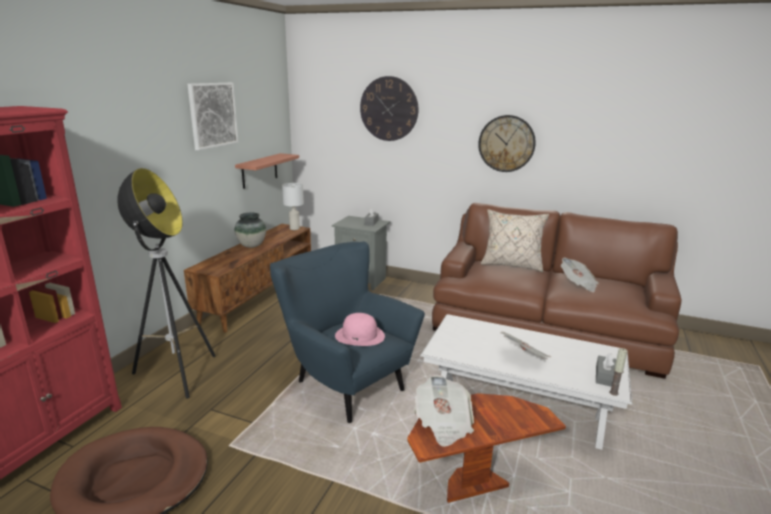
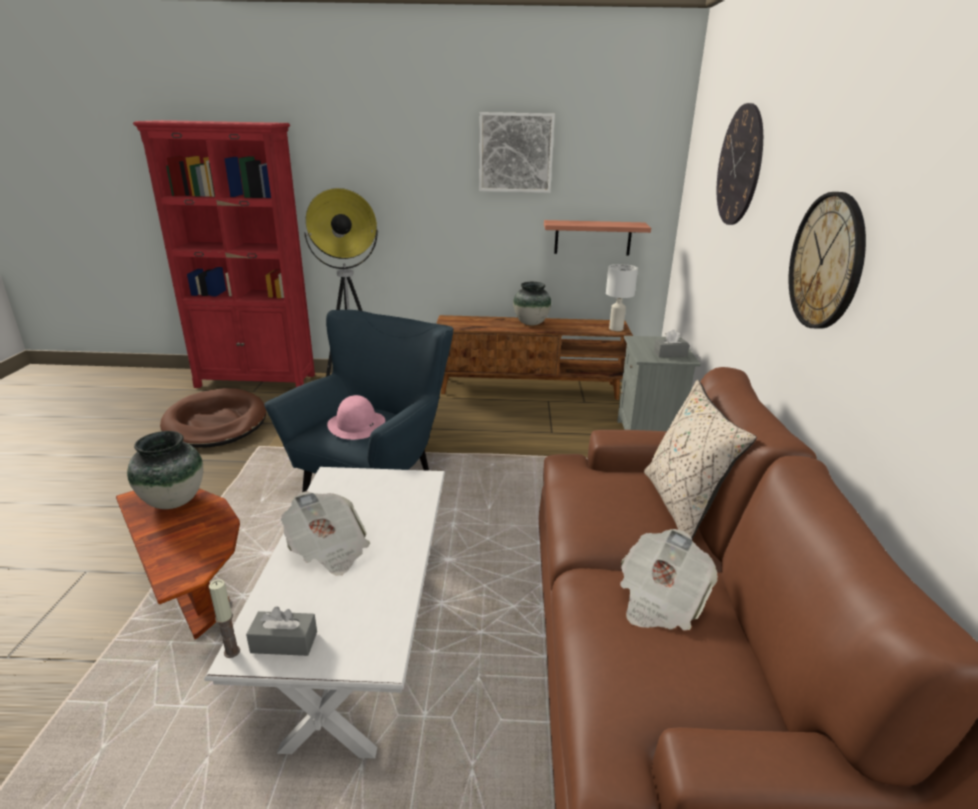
camera: 70 degrees right, 5 degrees up
newspaper [414,375,474,447] -> vase [127,431,203,509]

